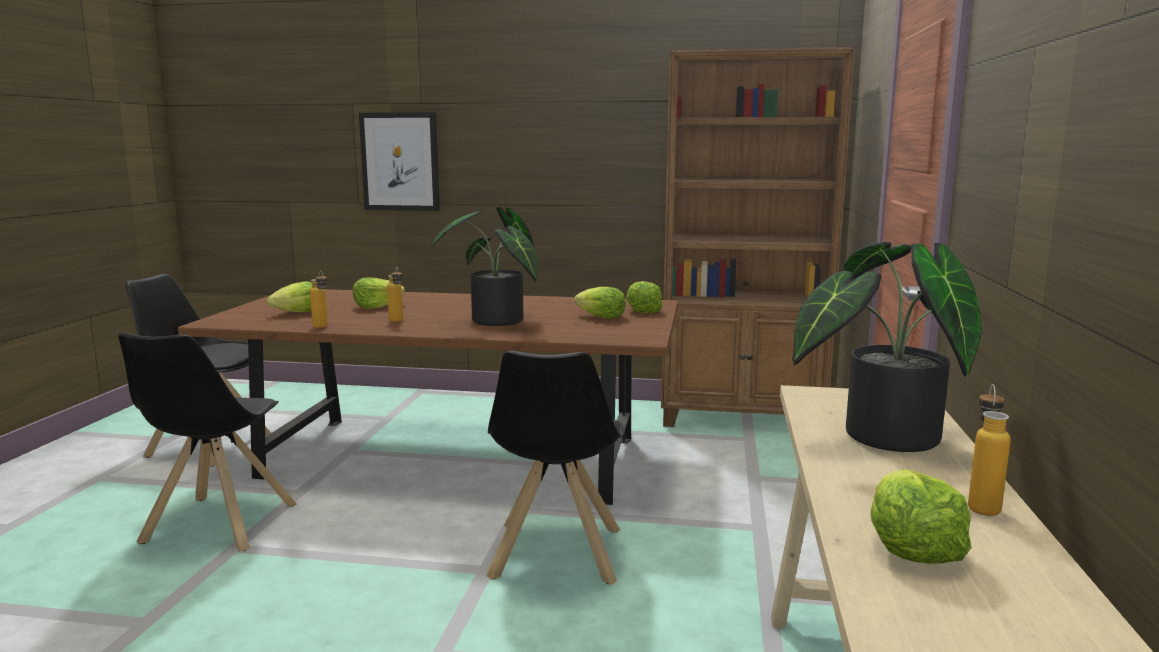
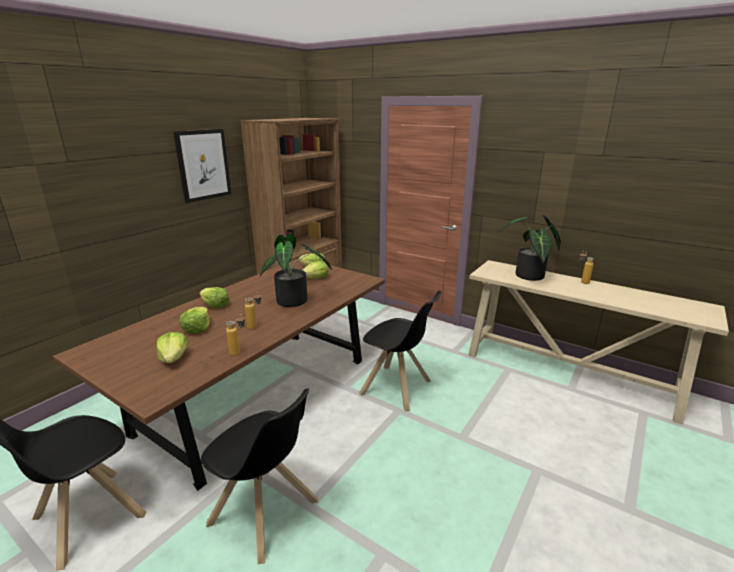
camera: 65 degrees left, 10 degrees up
picture [359,112,440,211] -> picture moved to [173,129,231,203]
lettuce [870,469,972,564] -> lettuce moved to [200,287,230,309]

